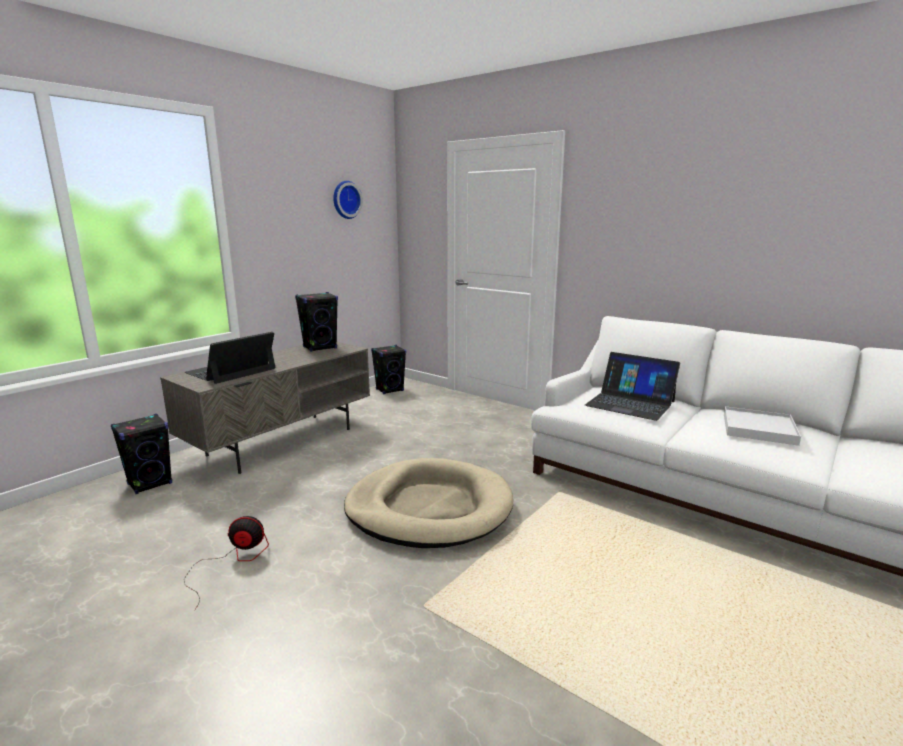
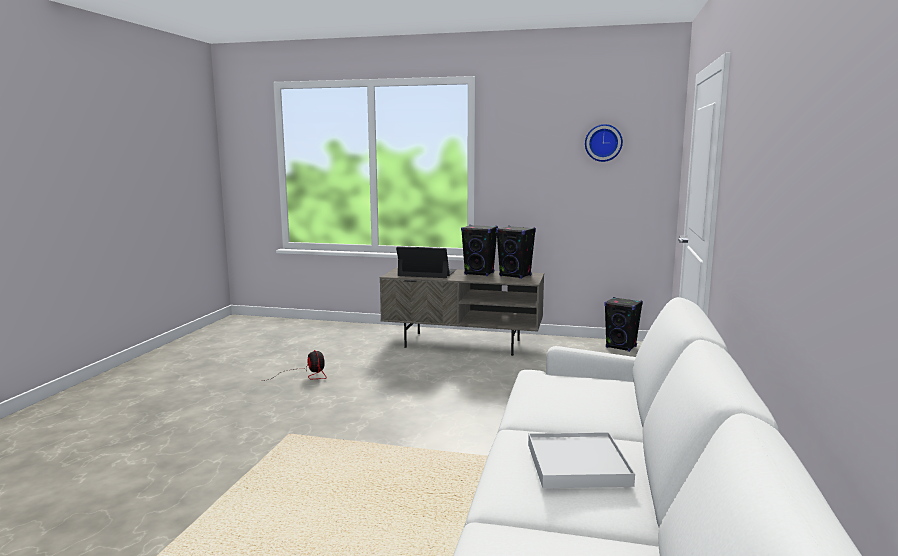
camera: 65 degrees right, 5 degrees down
black speaker [111,414,172,494] -> black speaker moved to [461,225,498,276]
beige dog bed [344,458,513,548] -> none
laptop [585,352,680,421] -> none

